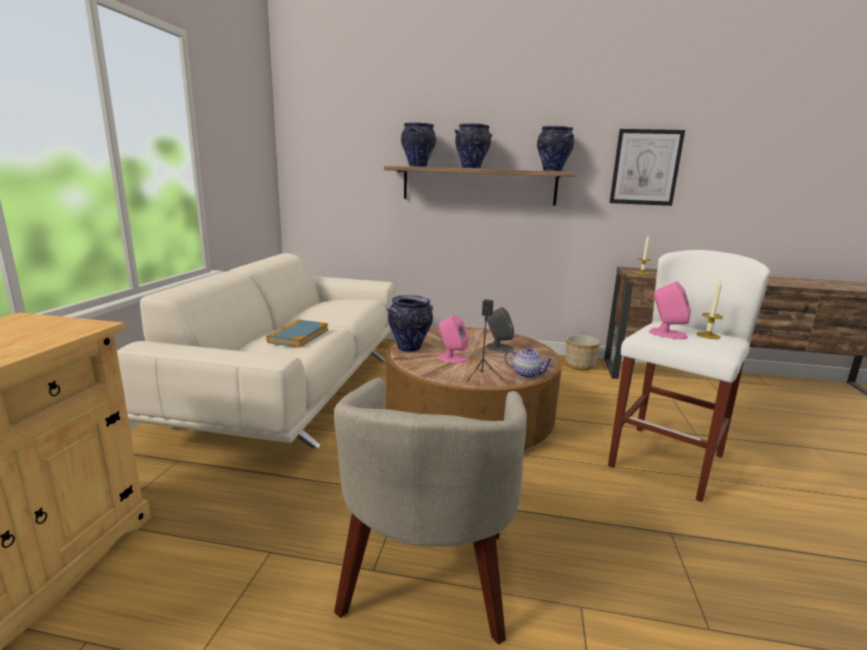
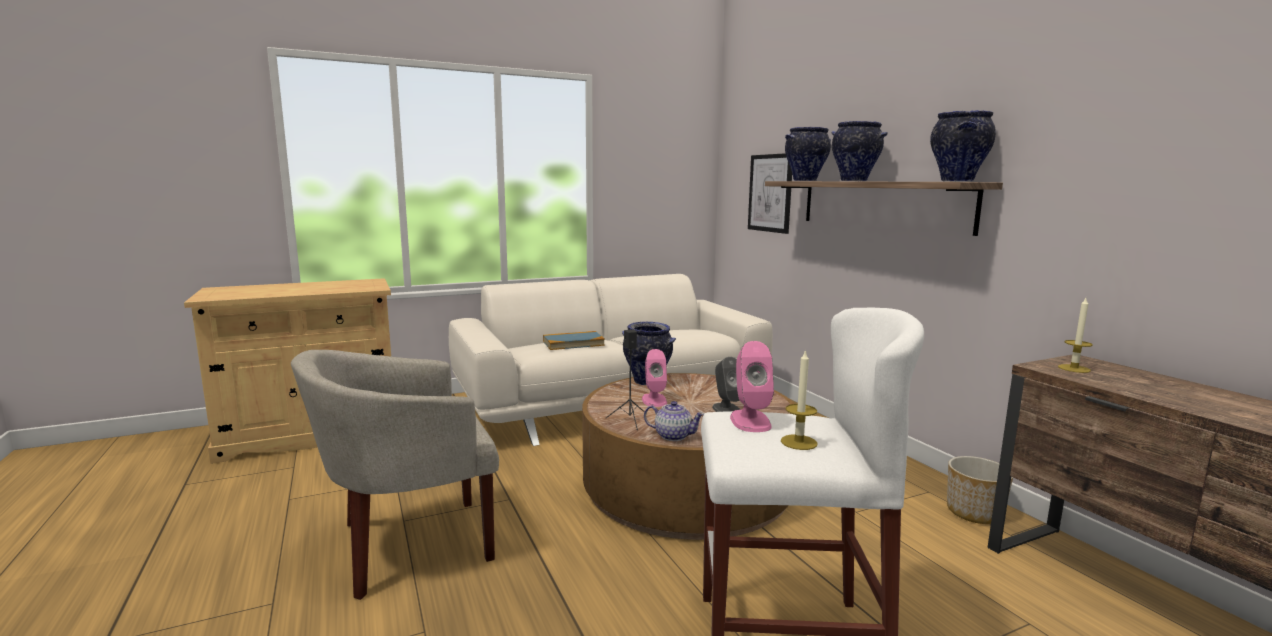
camera: 55 degrees right, 5 degrees down
teapot [504,347,554,378] -> teapot turned 60 degrees counterclockwise [644,401,704,441]
picture [610,129,685,206] -> picture moved to [748,153,792,234]

